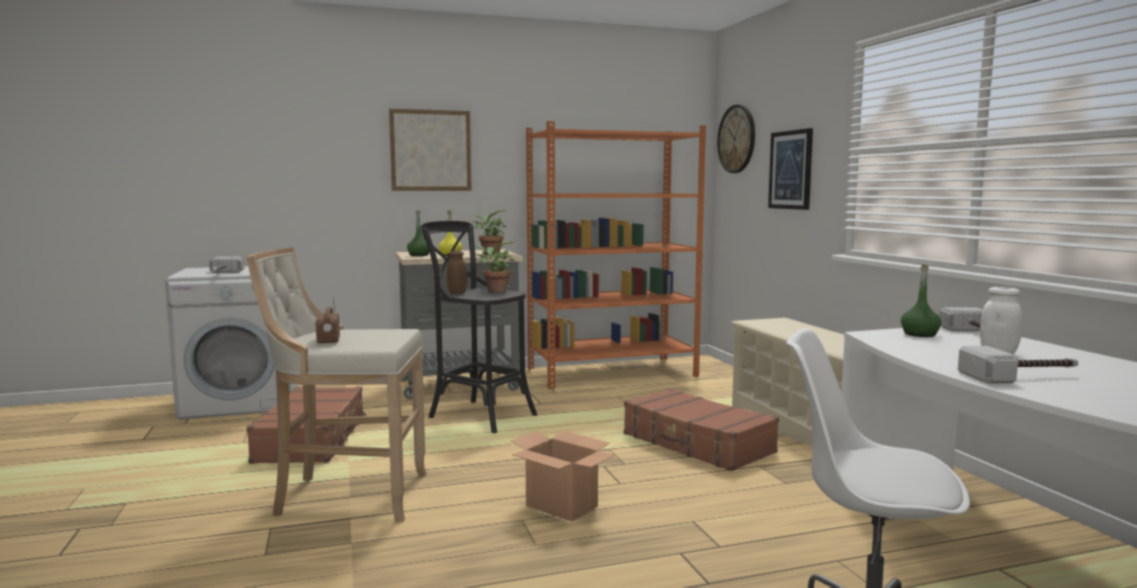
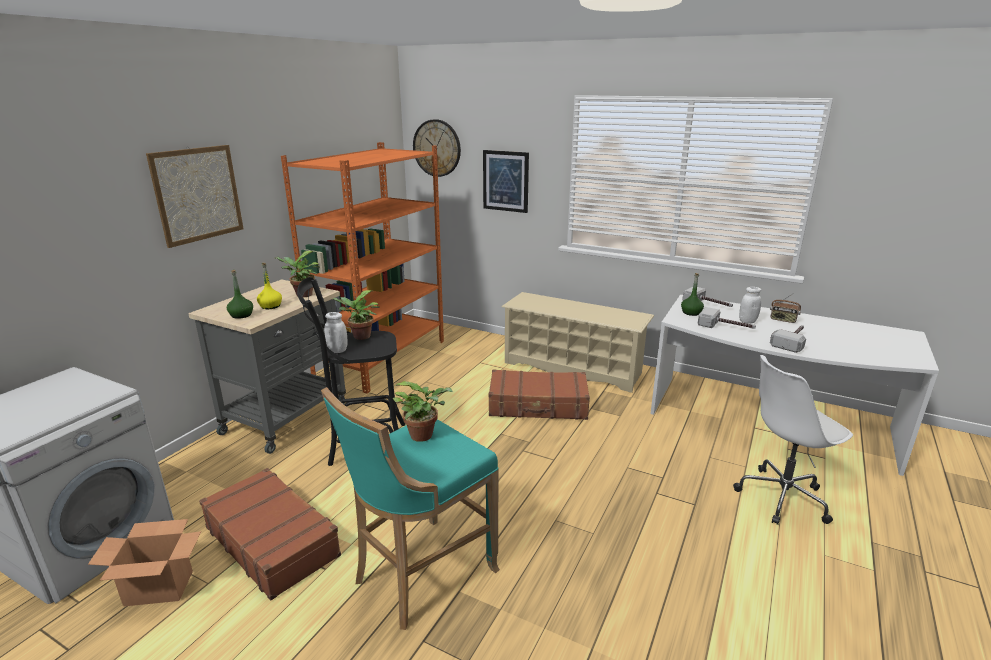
camera: 45 degrees left, 15 degrees up
hammer [209,256,245,273] -> hammer moved to [697,307,756,329]
beige stool [246,247,427,522] -> turquoise stool [321,387,500,630]
radio [314,297,340,344] -> radio moved to [770,293,801,323]
brown jar [447,251,467,294] -> white jar [324,312,348,353]
cardboard box [511,431,615,522] -> cardboard box moved to [88,519,201,606]
none -> potted plant [393,381,453,442]

